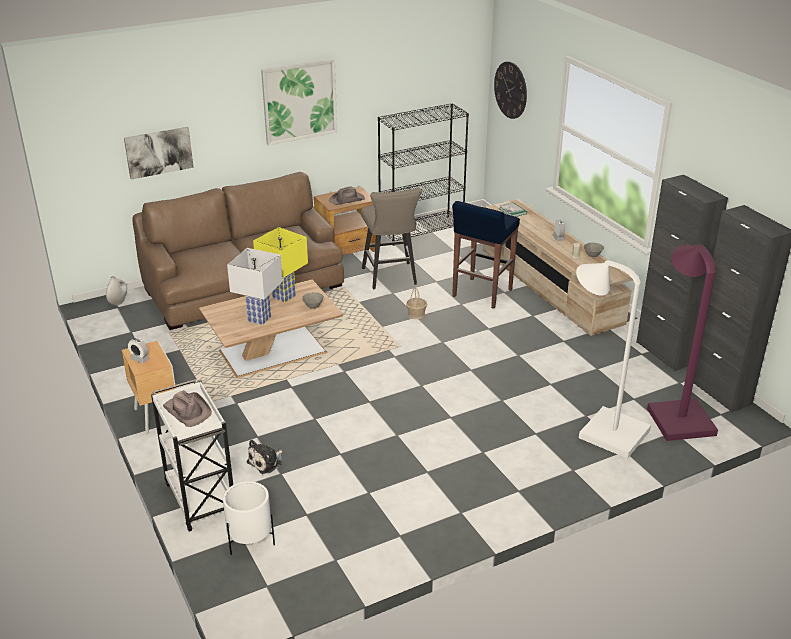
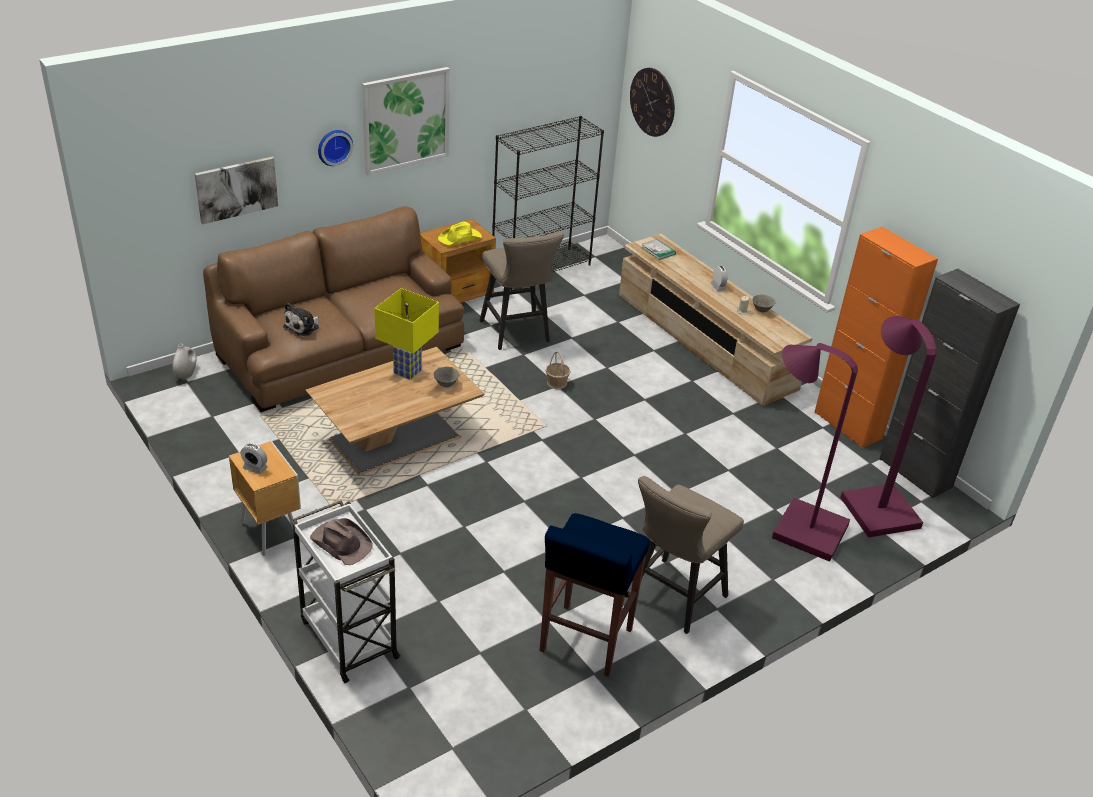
camera: 10 degrees left, 5 degrees up
white planter [223,481,275,555] -> none
white table lamp [227,248,283,325] -> none
plush toy [247,439,283,474] -> plush toy moved to [283,303,319,336]
brown hat [329,186,365,205] -> yellow hat [438,221,482,245]
blue stool [452,201,520,309] -> blue stool moved to [540,513,650,677]
white floor lamp [576,260,651,459] -> purple floor lamp [772,343,858,562]
black cabinet [636,175,728,371] -> orange cabinet [814,227,938,448]
none -> wall clock [318,130,353,166]
none -> beige stool [638,476,744,634]

